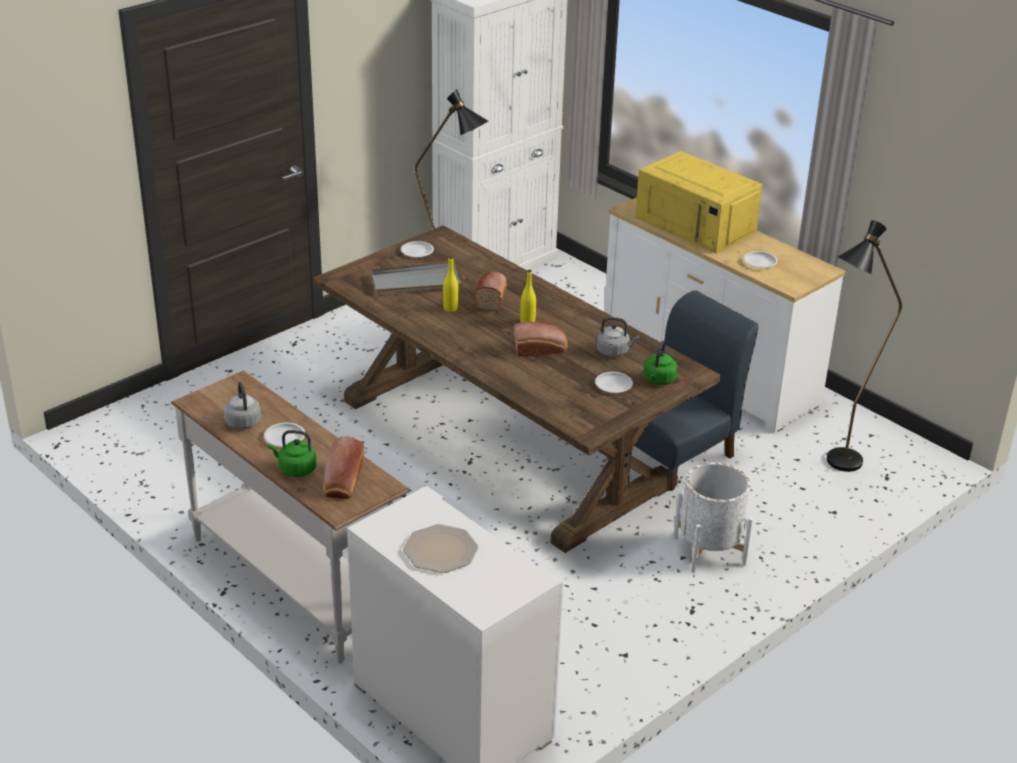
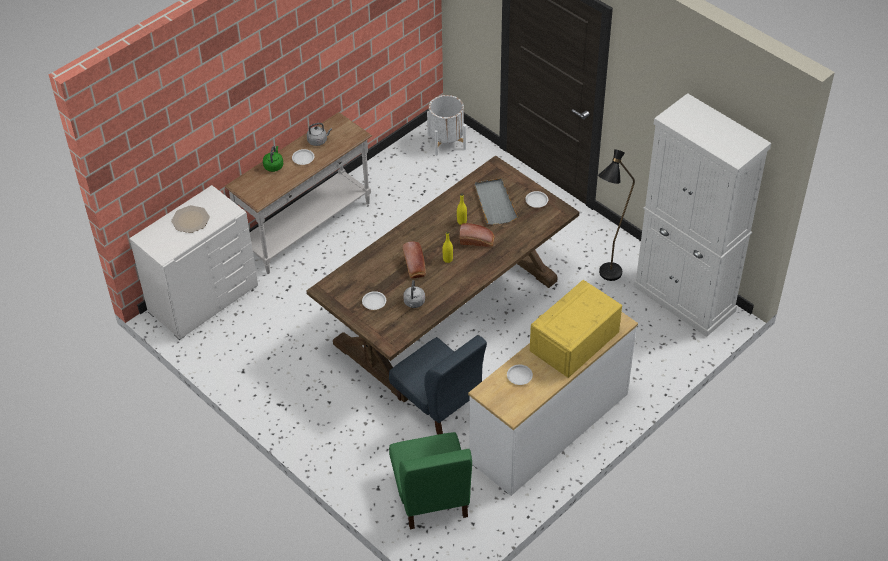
camera: 90 degrees right, 15 degrees up
bread [323,436,364,499] -> none
green kettle [643,341,678,385] -> none
white planter [673,462,753,573] -> white planter moved to [427,95,466,155]
black floor lamp [827,220,902,472] -> green chair [389,432,472,530]

